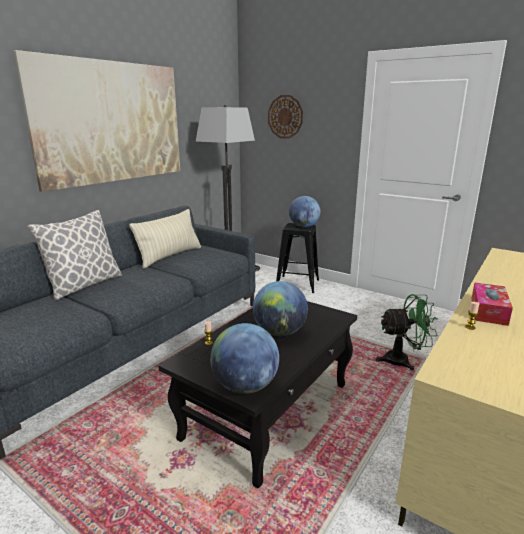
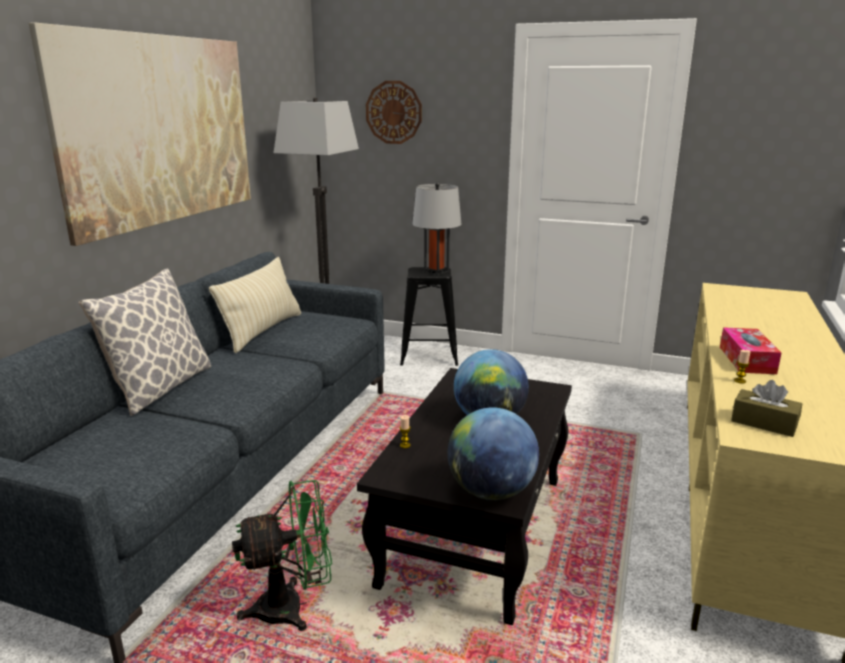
camera: 15 degrees left, 0 degrees up
globe [289,196,321,228] -> grey table lamp [413,182,461,275]
green fan [375,294,437,371] -> green fan moved to [232,480,332,631]
none -> brown tissue box [731,380,802,437]

